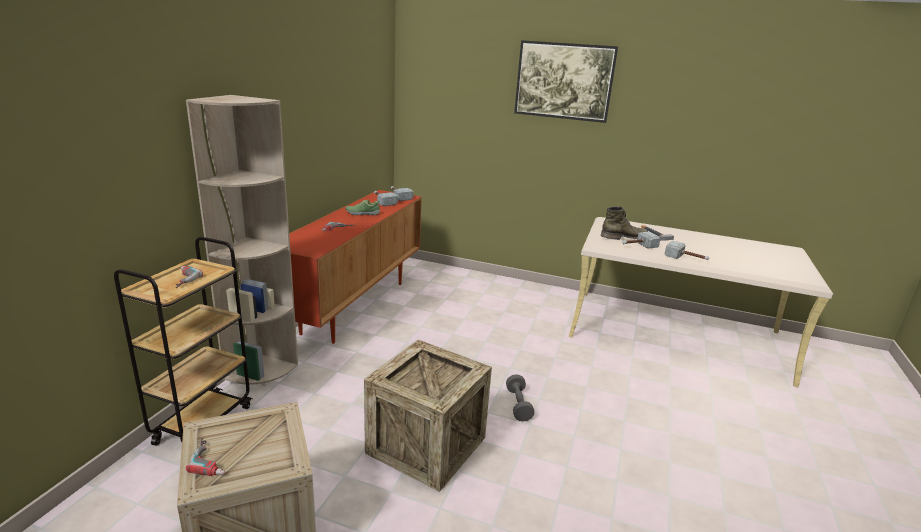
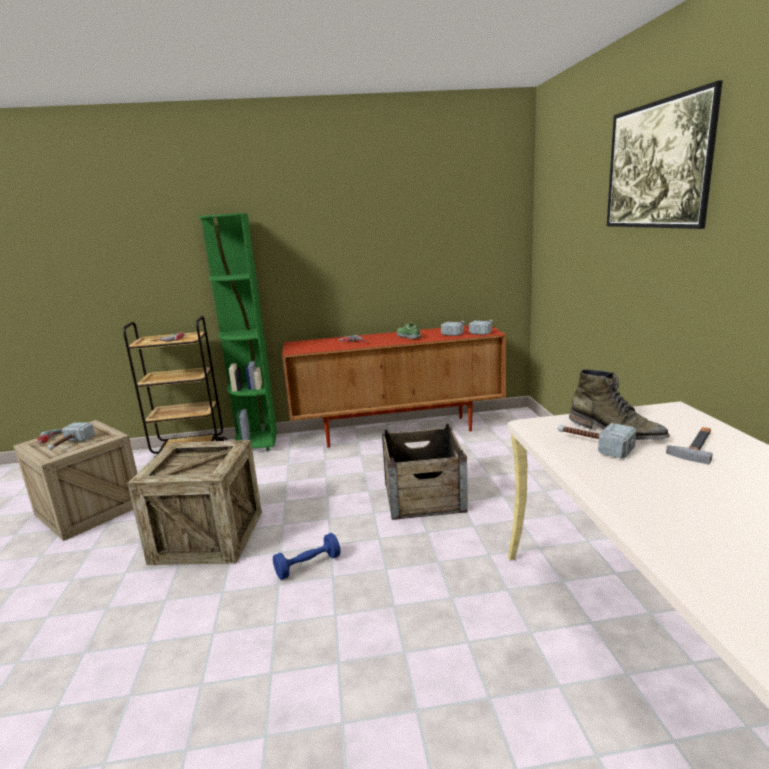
camera: 65 degrees right, 5 degrees down
beige bookcase [186,95,298,386] -> green bookcase [198,213,277,451]
grey dumbbell [506,374,534,421] -> blue dumbbell [273,533,340,580]
hammer [665,241,709,260] -> hammer moved to [48,422,95,450]
none -> crate [382,424,468,520]

